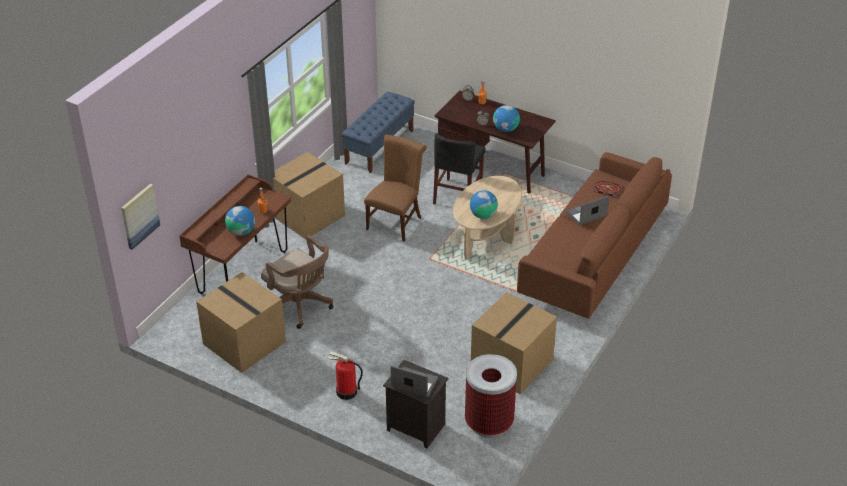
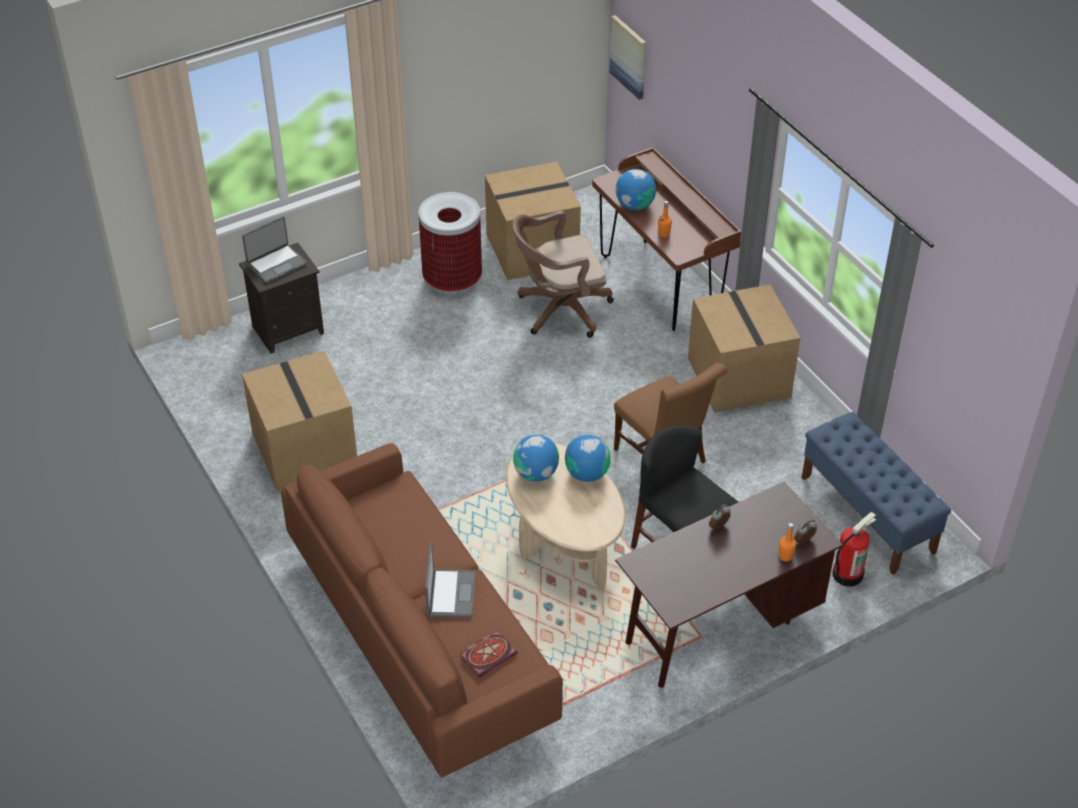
camera: 120 degrees right, 5 degrees up
fire extinguisher [327,352,363,400] -> fire extinguisher moved to [833,512,876,587]
trash can [465,354,517,438] -> trash can moved to [418,192,482,296]
globe [493,105,520,132] -> globe moved to [565,435,611,482]

